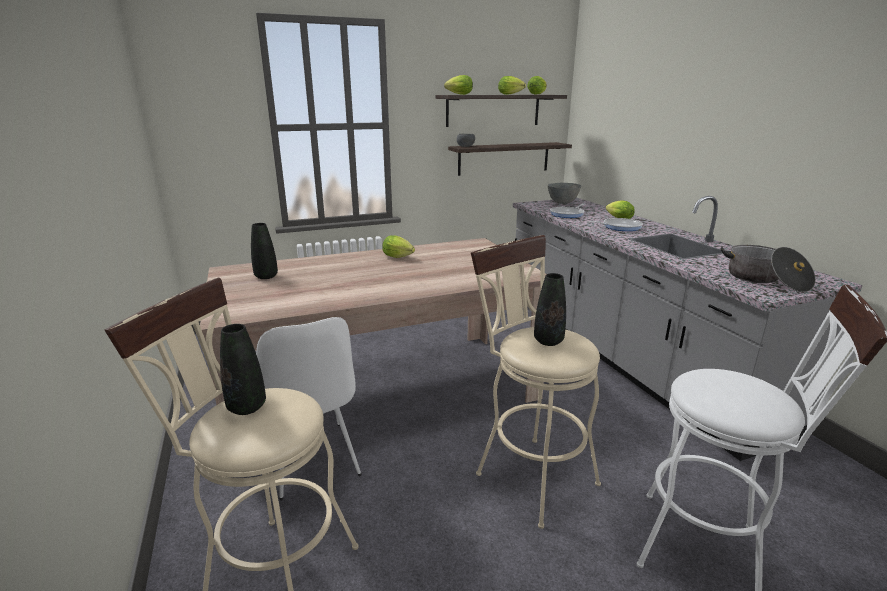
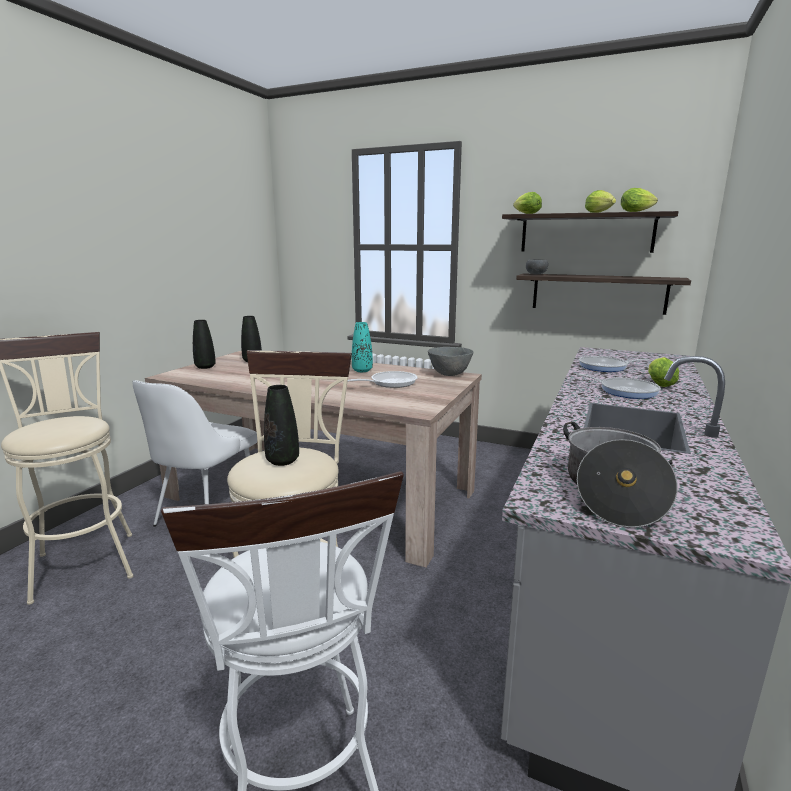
camera: 45 degrees right, 5 degrees down
black vase [220,324,266,415] -> black vase moved to [193,320,216,369]
lettuce [382,235,415,258] -> turquoise vase [352,322,373,372]
grey bowl [548,183,581,204] -> grey bowl moved to [428,347,474,376]
none -> frying pan [348,371,418,388]

